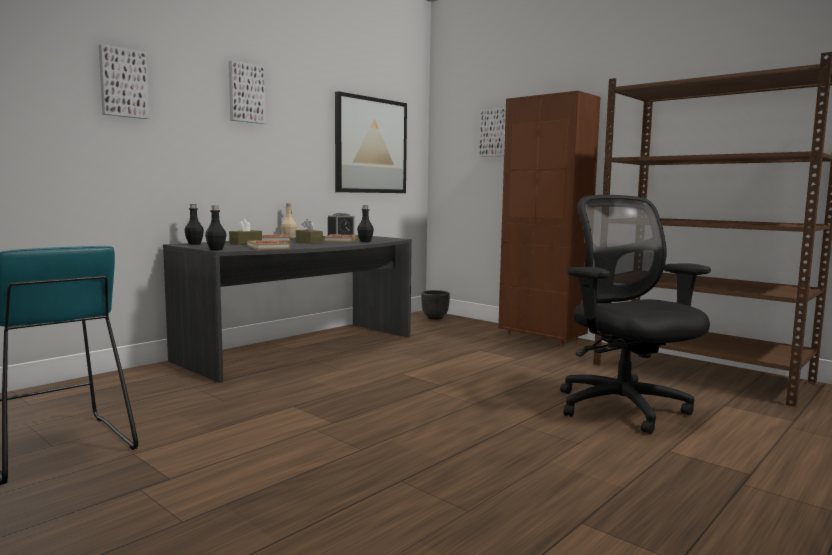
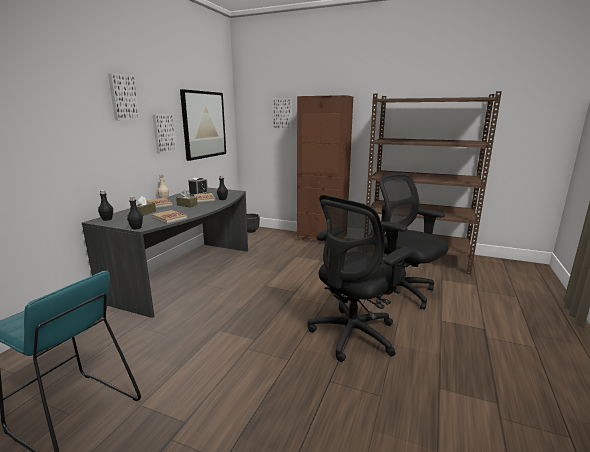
camera: 20 degrees left, 10 degrees up
picture [99,44,149,119] -> picture moved to [152,114,176,153]
none -> black office chair [308,195,413,362]

